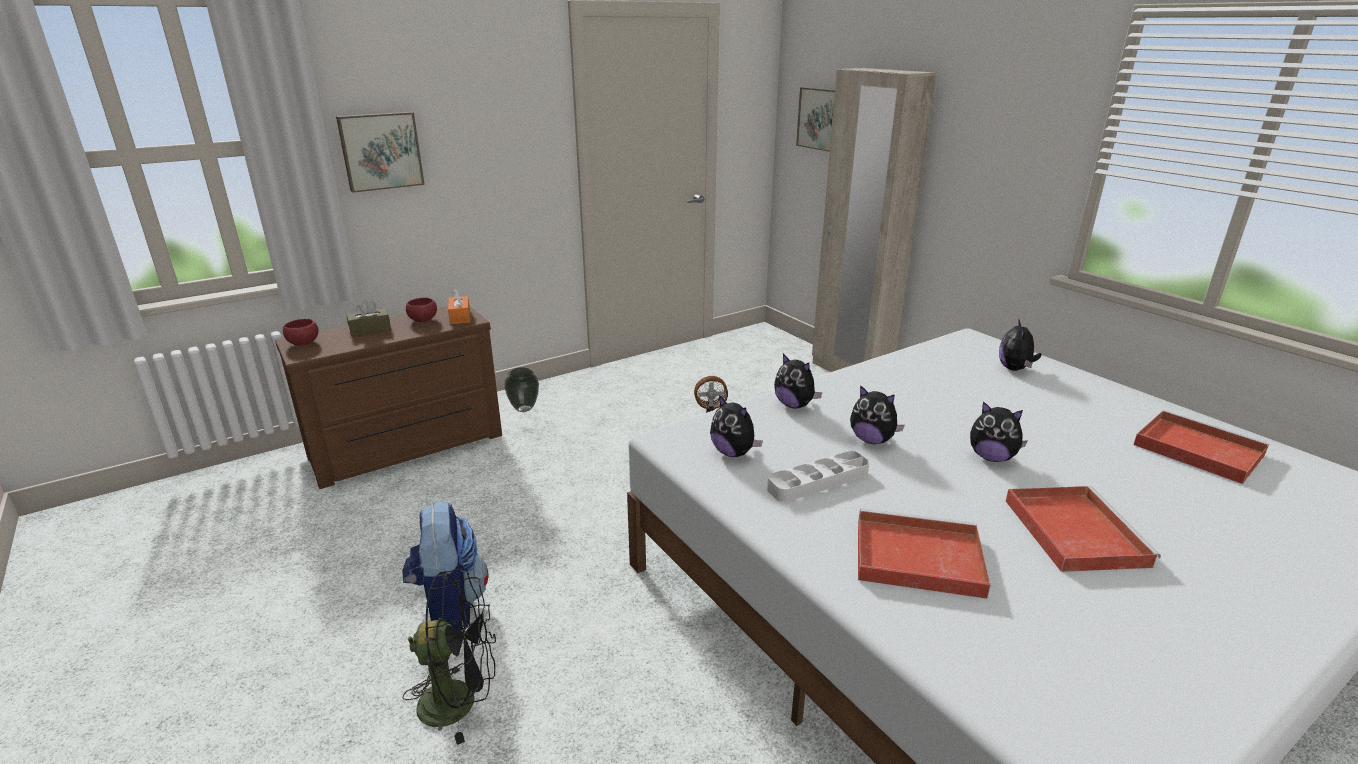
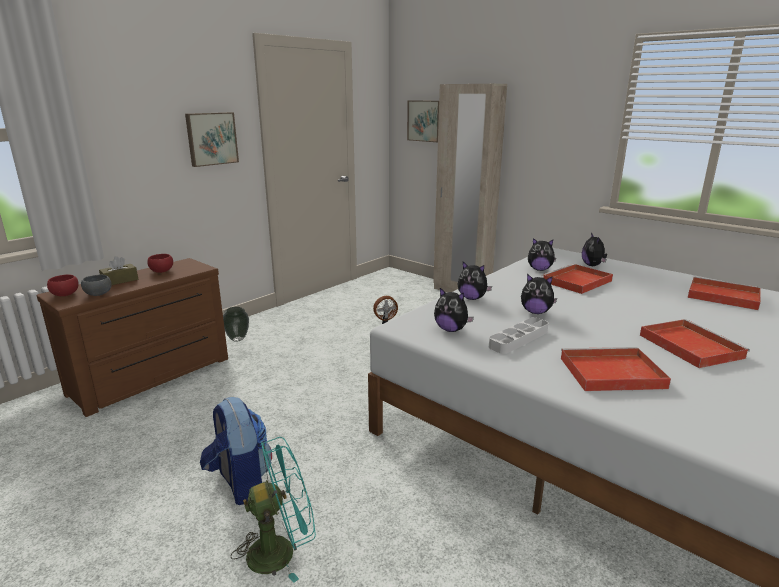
camera: 15 degrees left, 5 degrees down
picture [336,112,425,193] -> picture moved to [185,112,239,167]
black fan [403,568,496,745] -> turquoise fan [231,437,316,583]
orange tissue box [448,288,470,324] -> none
plush toy [970,401,1028,462] -> plush toy moved to [528,238,556,271]
none -> grey bowl [81,275,112,296]
none -> red tray [542,264,613,294]

